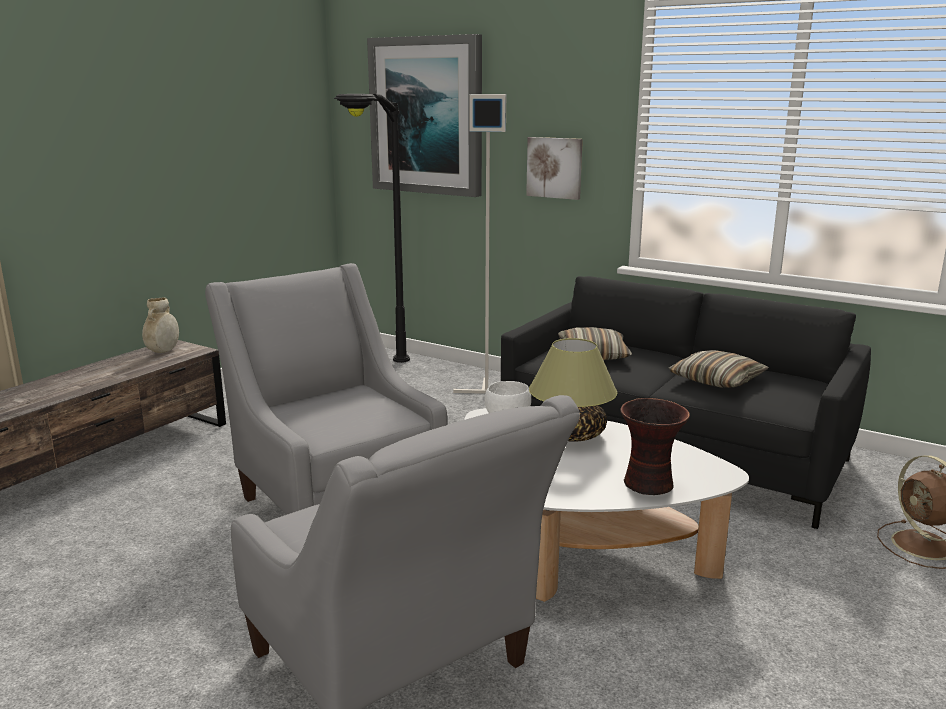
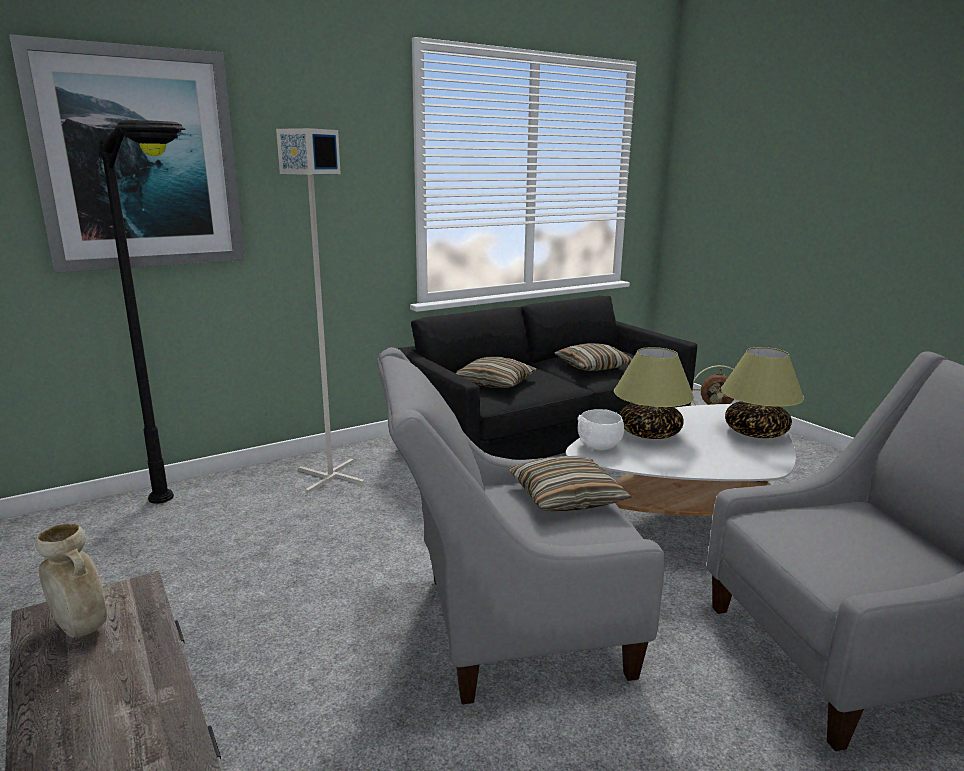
camera: 65 degrees left, 0 degrees up
picture [526,137,583,200] -> none
vase [620,398,690,495] -> table lamp [721,347,804,438]
none -> pillow [509,456,632,511]

